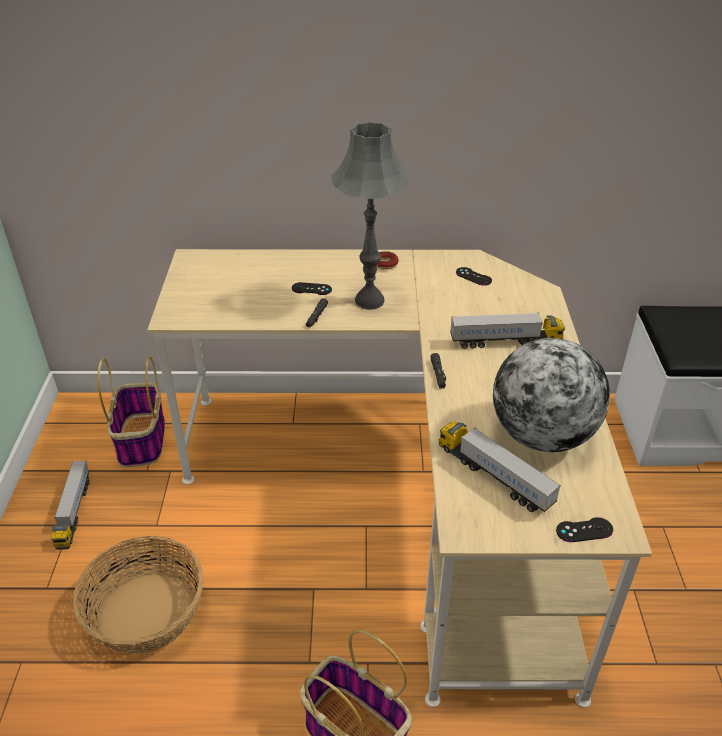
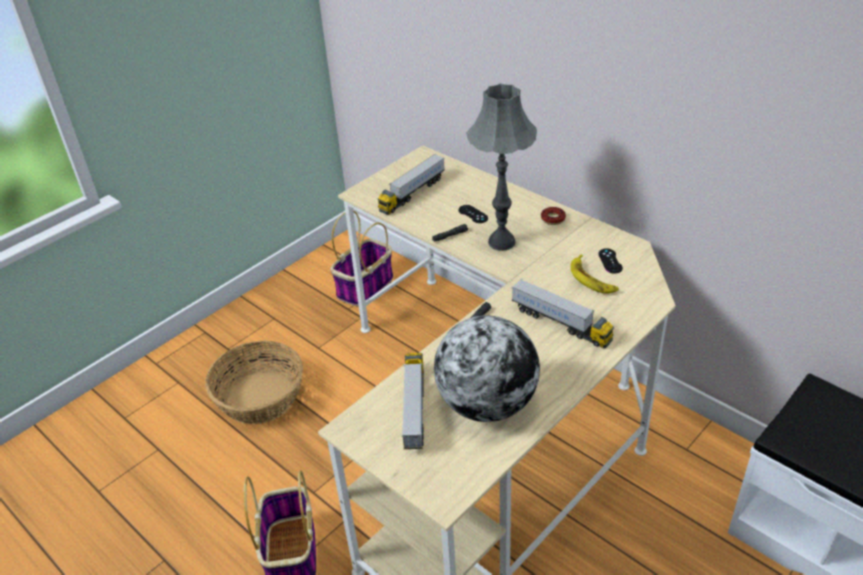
camera: 45 degrees right, 0 degrees up
toy truck [51,460,89,550] -> toy truck moved to [378,154,445,215]
black game controller [556,517,613,542] -> none
none -> banana [571,254,619,294]

